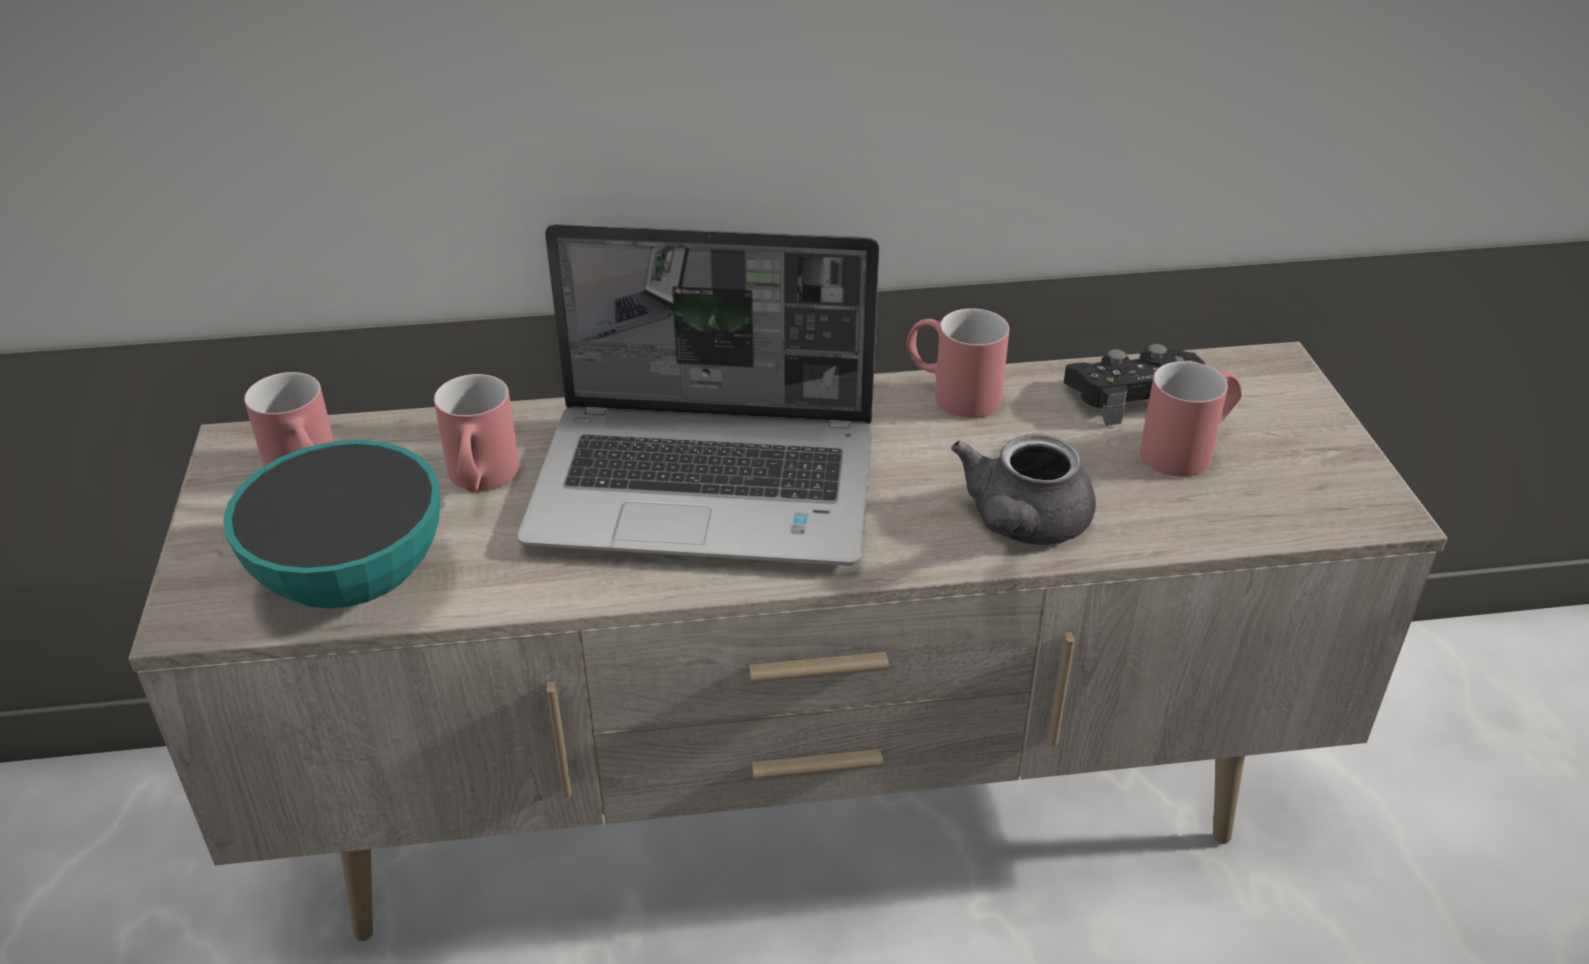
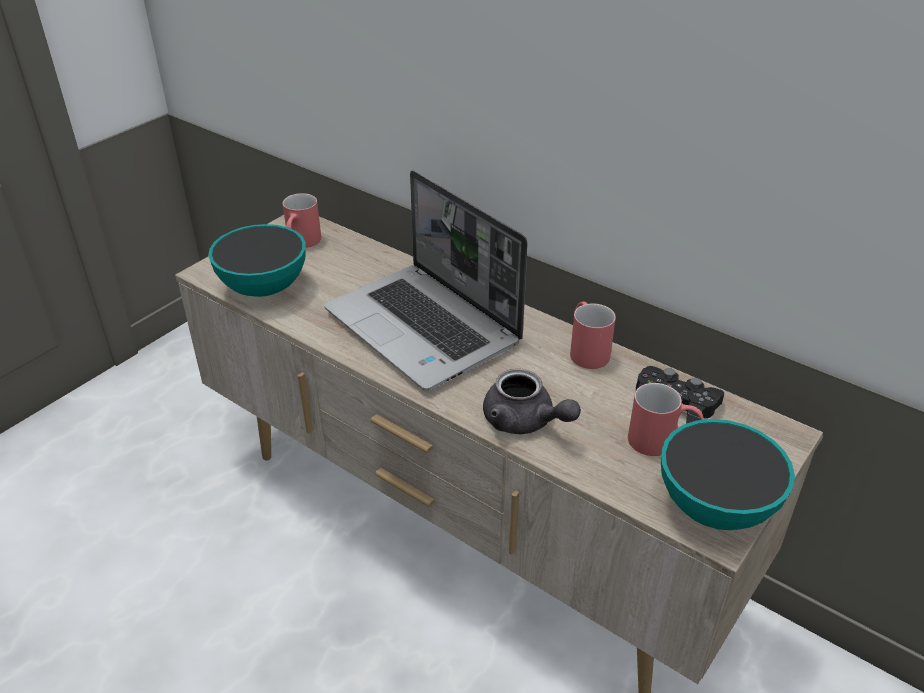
camera: 45 degrees right, 0 degrees up
red mug [434,374,520,492] -> none
grey teapot [951,434,1096,545] -> grey teapot turned 120 degrees counterclockwise [483,369,581,434]
none -> bowl [661,419,795,530]

